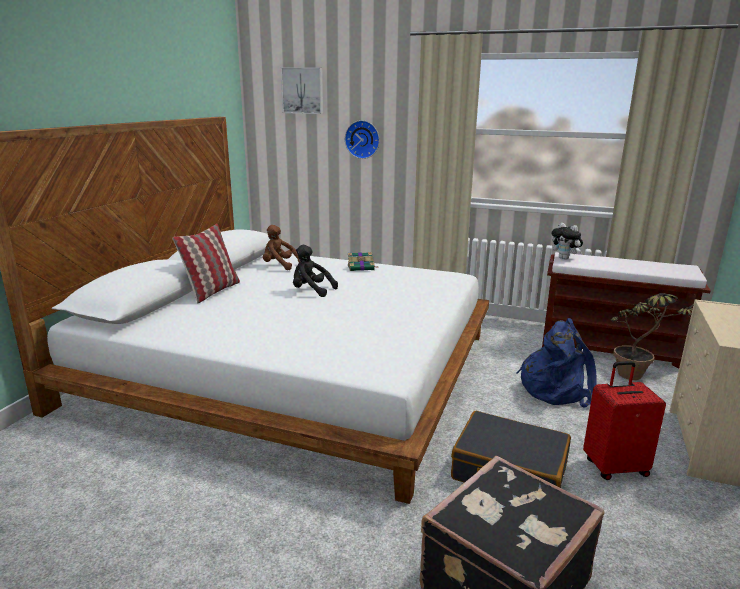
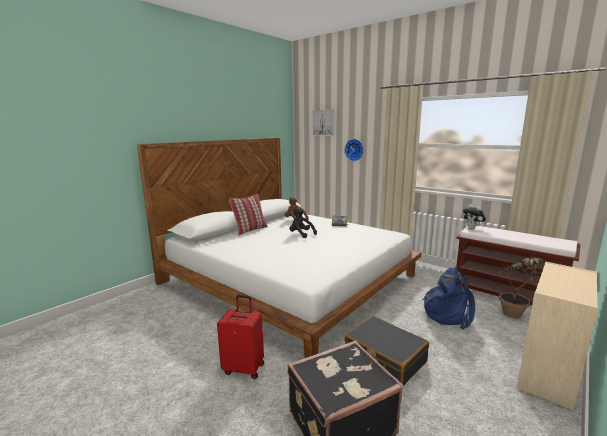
camera: 20 degrees right, 5 degrees down
red suitcase [583,361,666,480] -> red suitcase moved to [217,295,264,379]

